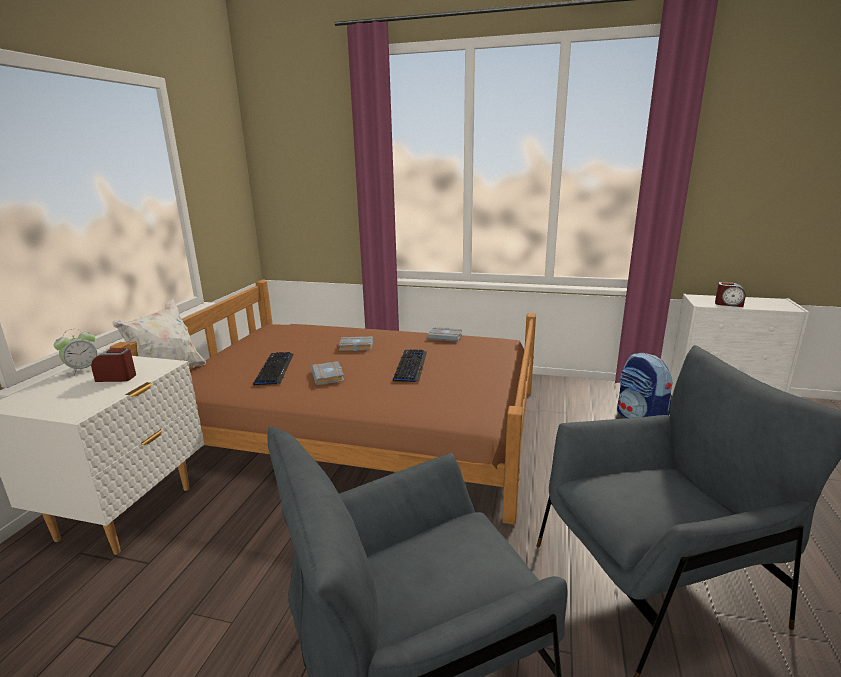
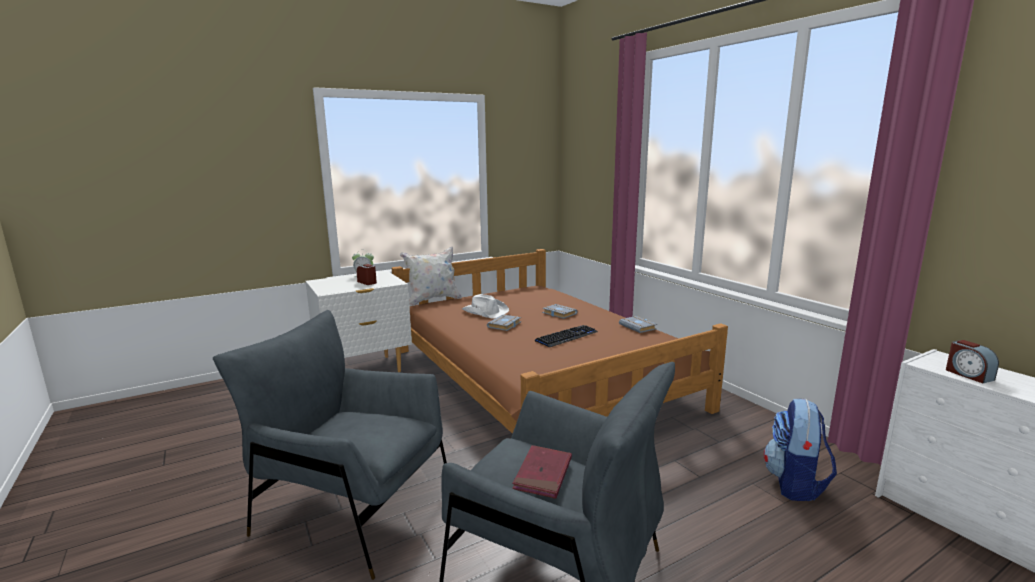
camera: 45 degrees right, 5 degrees down
keyboard [253,352,294,385] -> white hat [462,294,509,319]
none -> red book [512,445,572,498]

